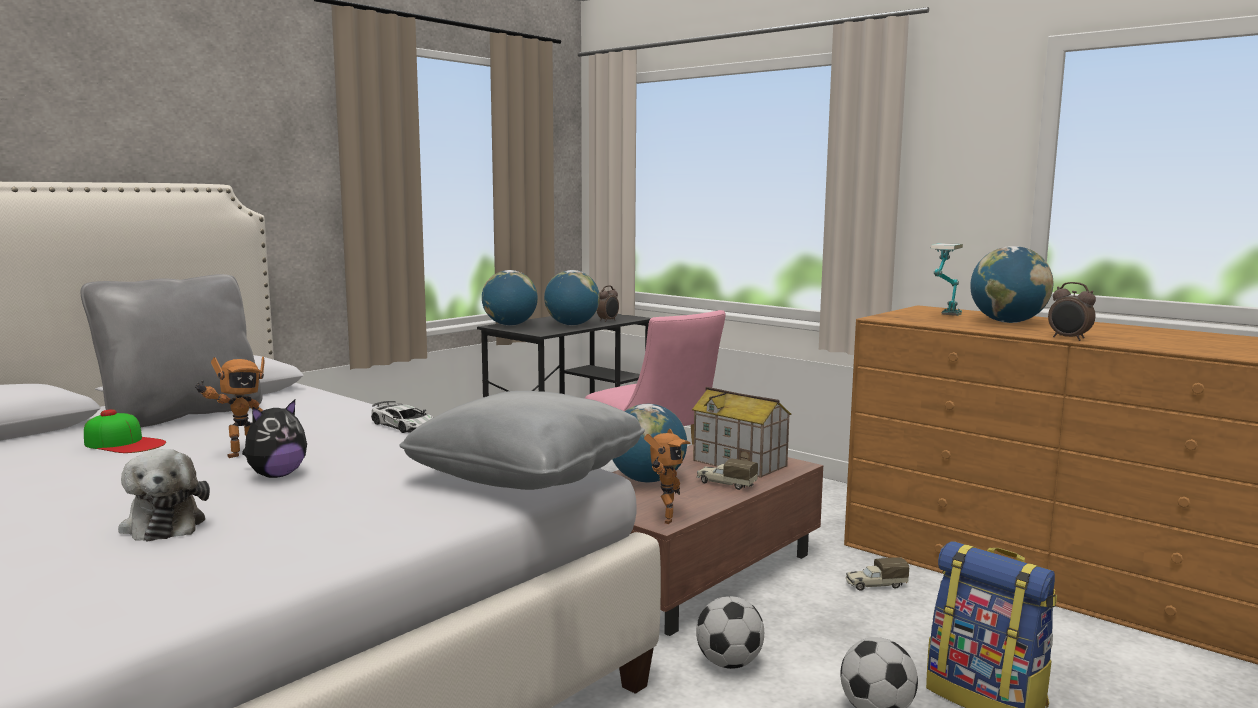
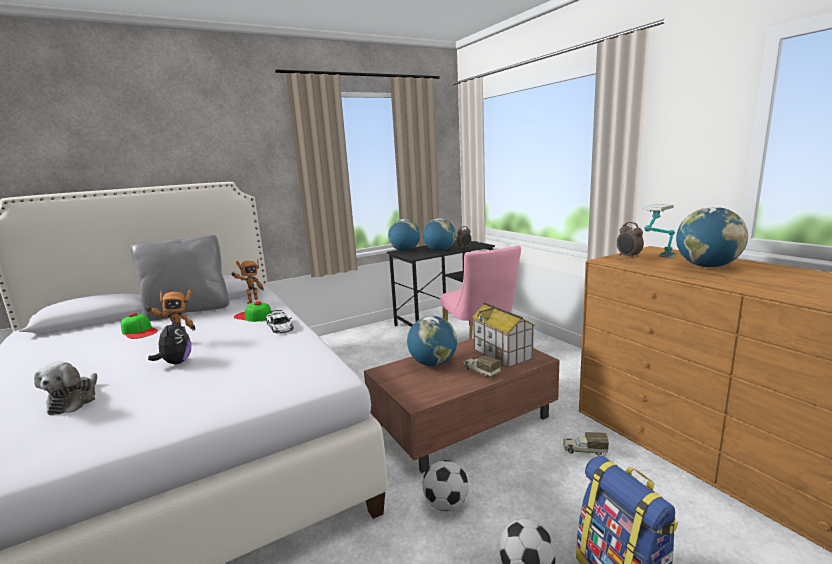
camera: 20 degrees right, 5 degrees up
plush toy [242,399,307,478] -> plush toy turned 75 degrees counterclockwise [148,319,191,364]
grey pillow [399,391,645,490] -> none
toy robot [644,429,691,524] -> toy robot moved to [231,259,264,304]
alarm clock [1048,282,1096,341] -> alarm clock moved to [617,222,644,259]
none -> cap [234,301,272,322]

